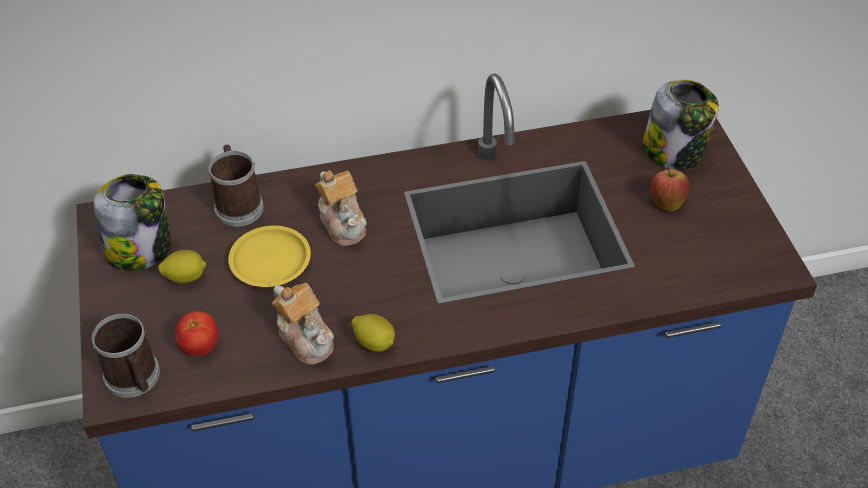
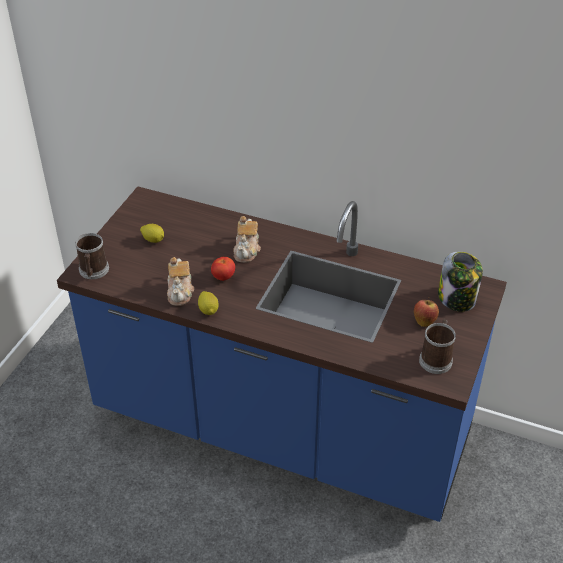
camera: 35 degrees right, 5 degrees down
jar [94,174,171,271] -> none
tomato [175,311,218,356] -> tomato moved to [211,257,235,281]
mug [208,144,264,227] -> mug moved to [419,319,456,374]
yellow plate [228,226,311,287] -> none

